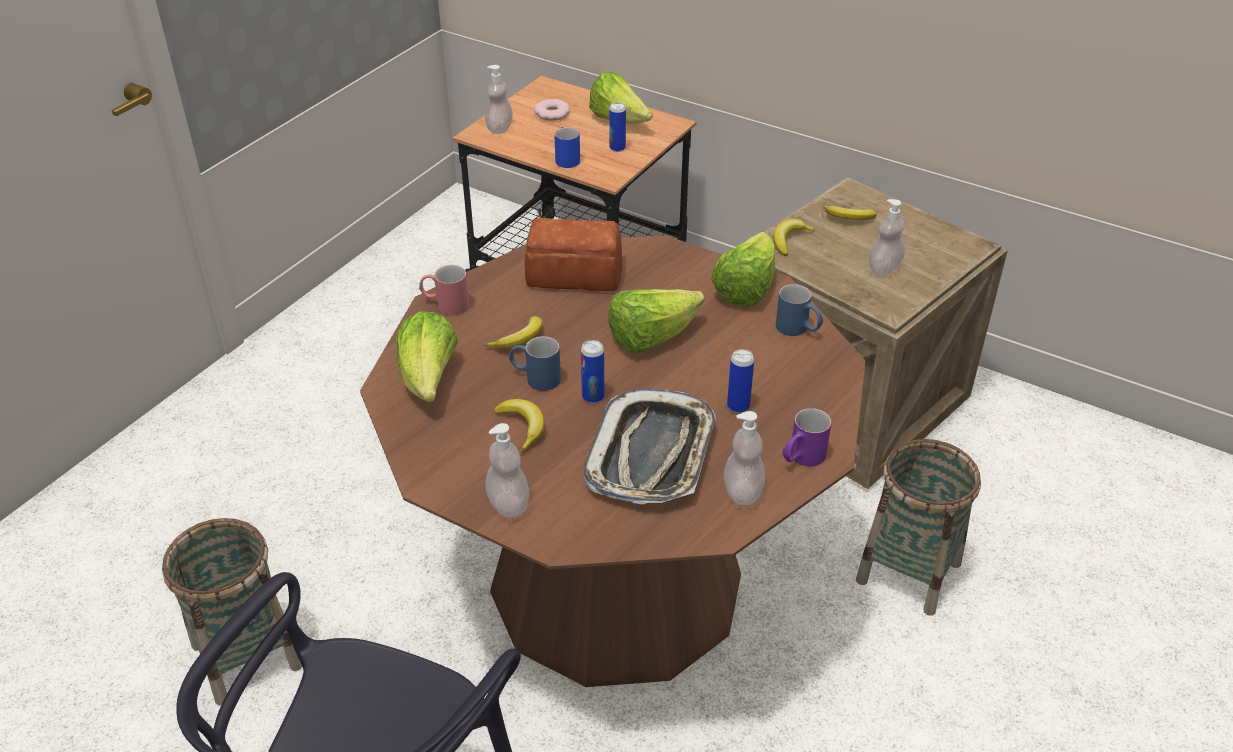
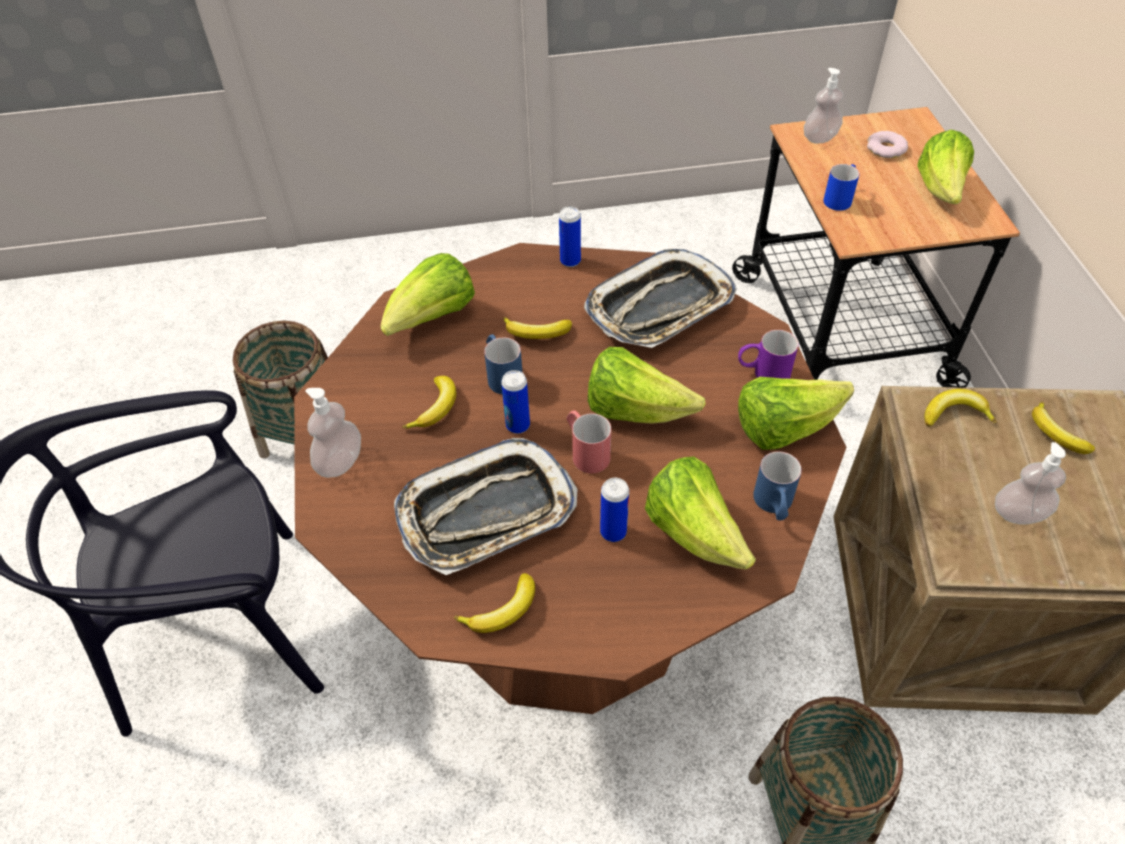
camera: 50 degrees right, 10 degrees up
red mug [419,265,469,315] -> red mug moved to [566,410,611,473]
bread [525,218,622,291] -> tray [584,249,737,348]
can [609,102,626,152] -> can moved to [559,206,581,267]
soap dispenser [724,411,765,505] -> banana [454,573,535,633]
purple mug [782,408,831,466] -> purple mug moved to [738,330,798,379]
none -> lettuce [645,456,756,570]

